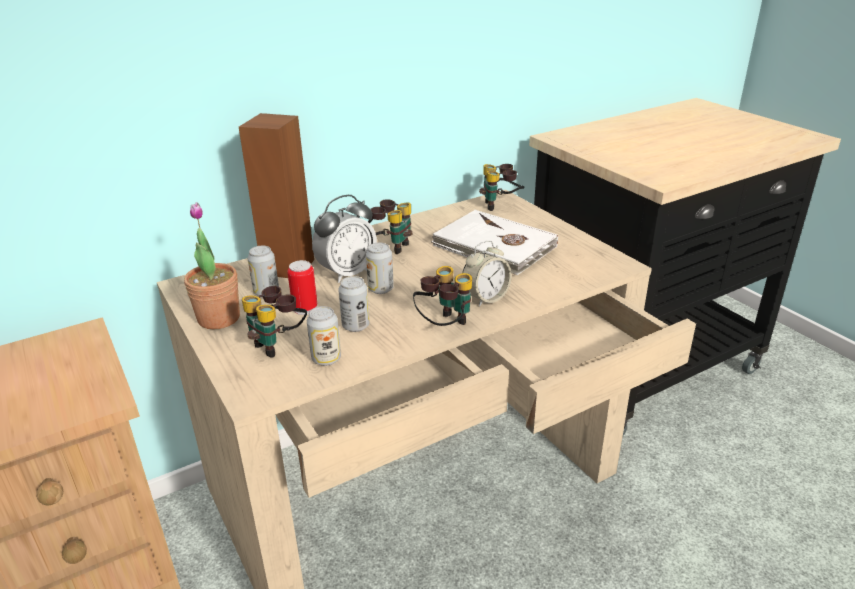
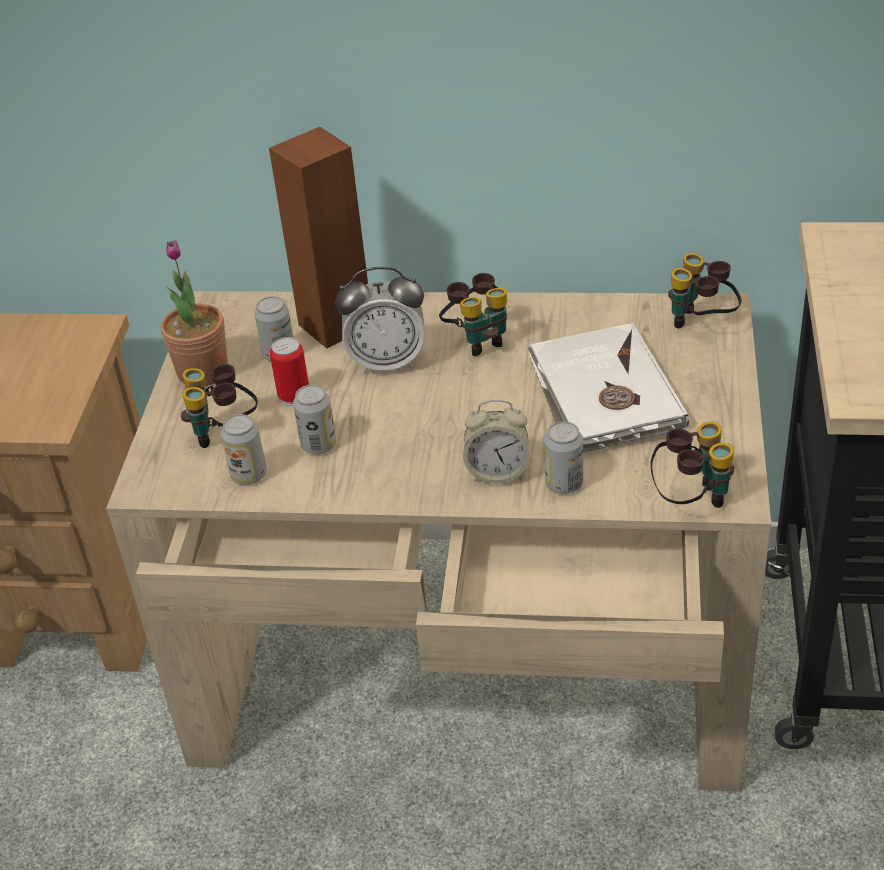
camera: 40 degrees right, 10 degrees up
can [366,243,394,294] -> can moved to [544,421,583,494]
binoculars [413,266,472,326] -> binoculars moved to [650,422,734,508]

